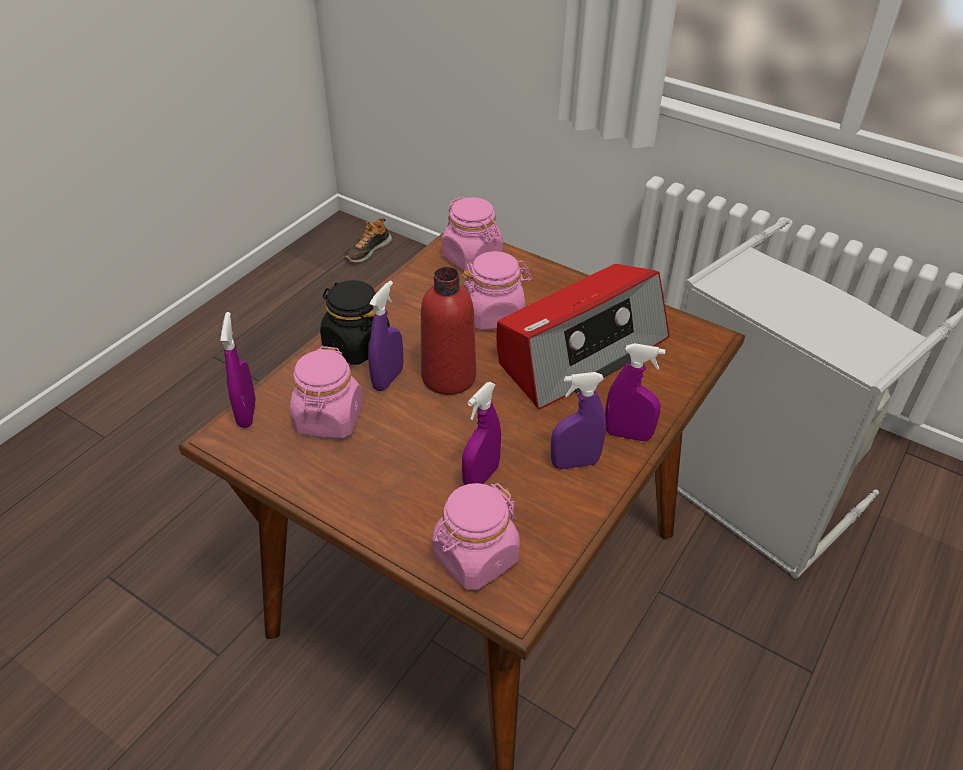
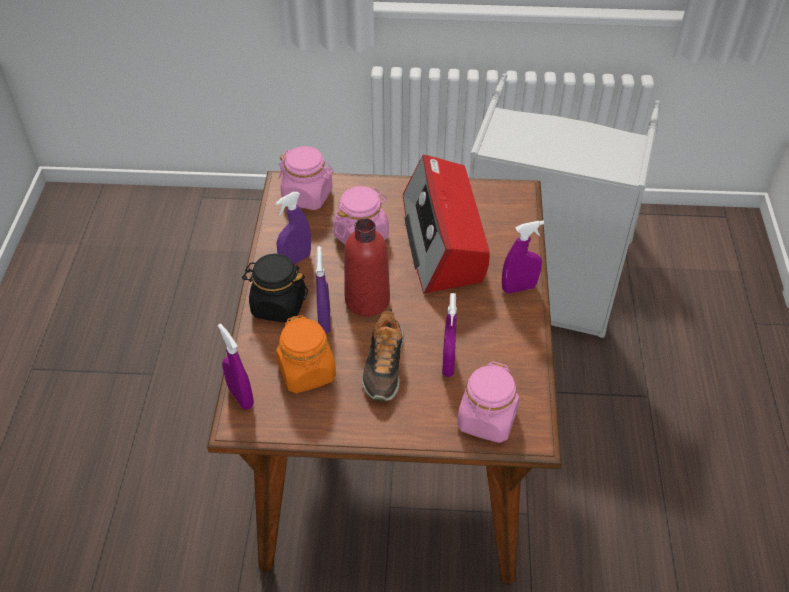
camera: 30 degrees left, 5 degrees up
pink jar [290,346,363,439] -> orange jar [276,315,336,393]
shoe [345,218,392,263] -> shoe moved to [362,309,404,402]
radio [496,264,670,409] -> radio turned 150 degrees clockwise [403,155,490,294]
purple spray bottle [551,372,606,469] -> purple spray bottle moved to [275,192,311,265]

